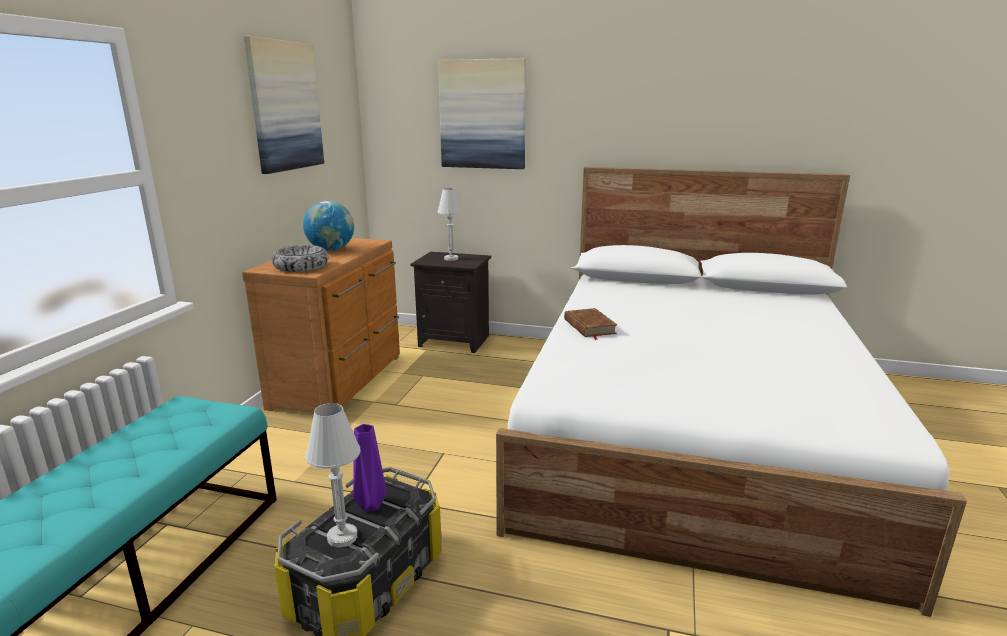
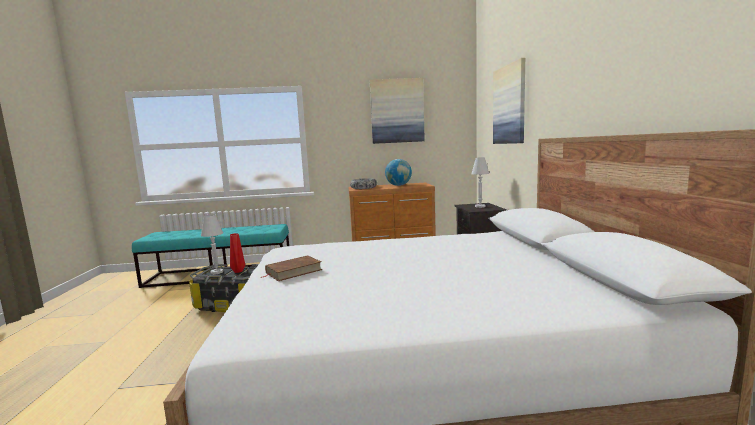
camera: 70 degrees right, 10 degrees down
purple vase [353,424,387,512] -> red vase [230,233,245,273]
brown book [564,308,617,340] -> brown book moved to [261,255,322,281]

